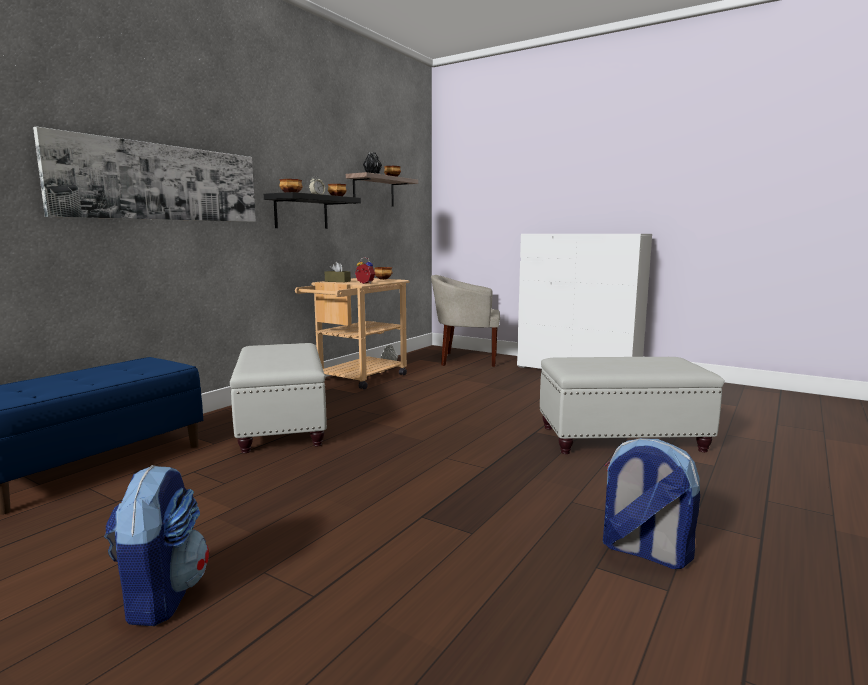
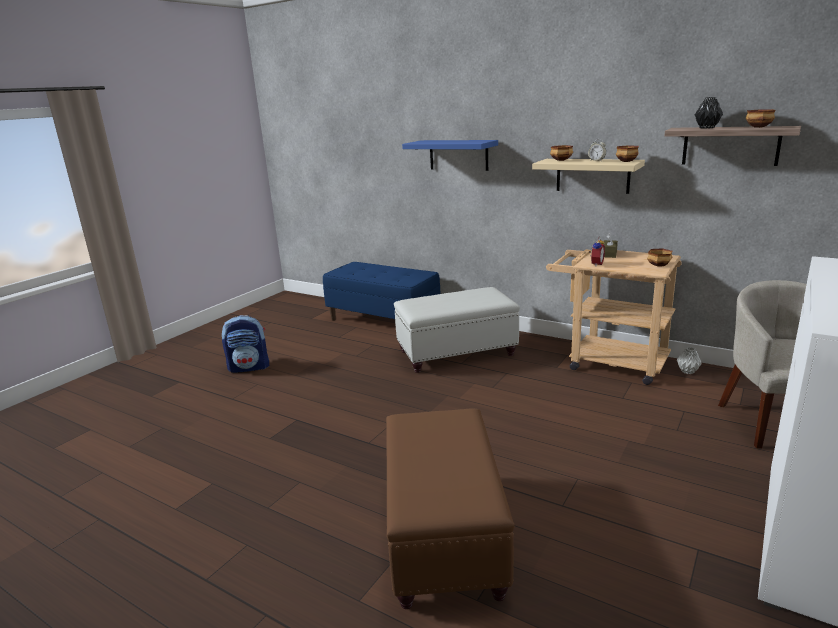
camera: 90 degrees right, 10 degrees up
picture [33,127,256,222] -> blue shelf [402,140,498,171]
black shelf [264,192,361,229] -> beige shelf [532,159,645,194]
white ottoman [540,357,724,454] -> brown ottoman [386,409,514,609]
backpack [603,438,700,569] -> none

